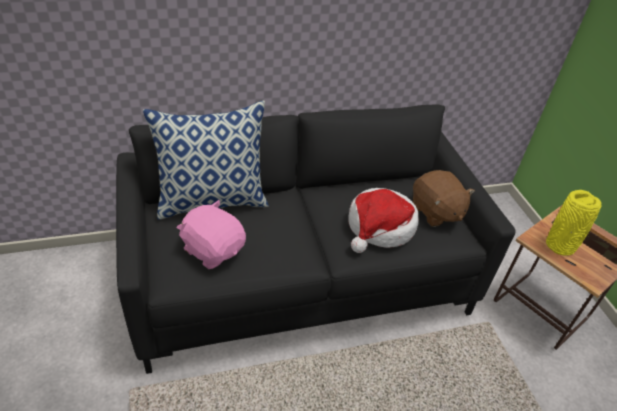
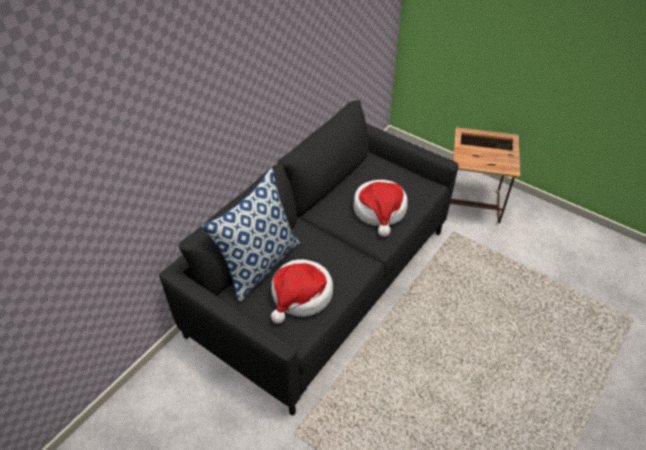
camera: 35 degrees left, 5 degrees up
pink plush toy [177,200,246,269] -> hat [271,259,333,324]
brown plush toy [413,170,475,227] -> none
yellow vase [546,190,602,256] -> none

